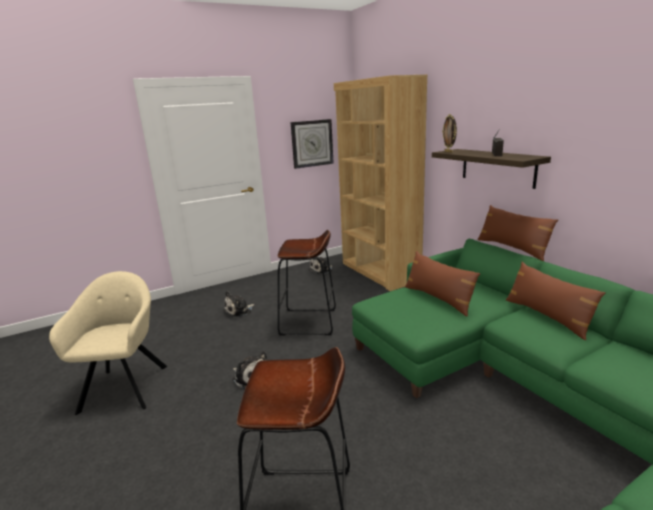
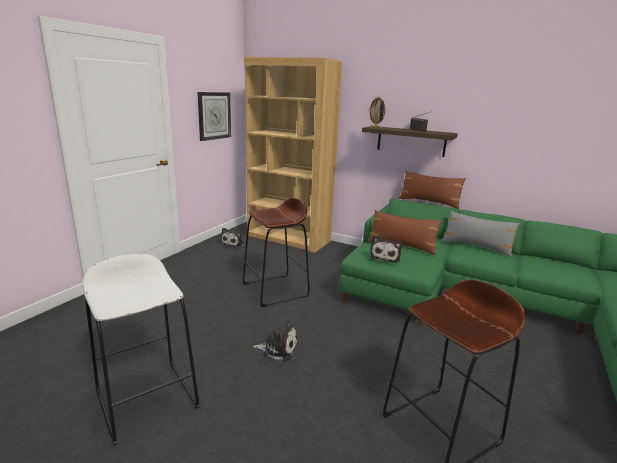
camera: 35 degrees left, 0 degrees up
beige armchair [49,271,167,415] -> white stool [83,254,200,446]
plush toy [224,291,255,317] -> plush toy moved to [370,236,402,263]
brown pillow [506,262,606,340] -> grey pillow [442,211,520,257]

